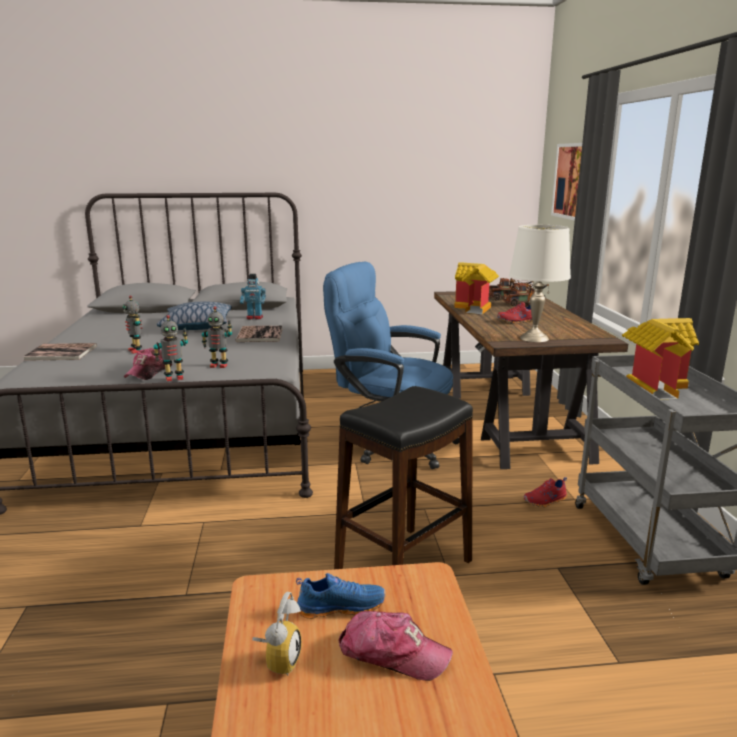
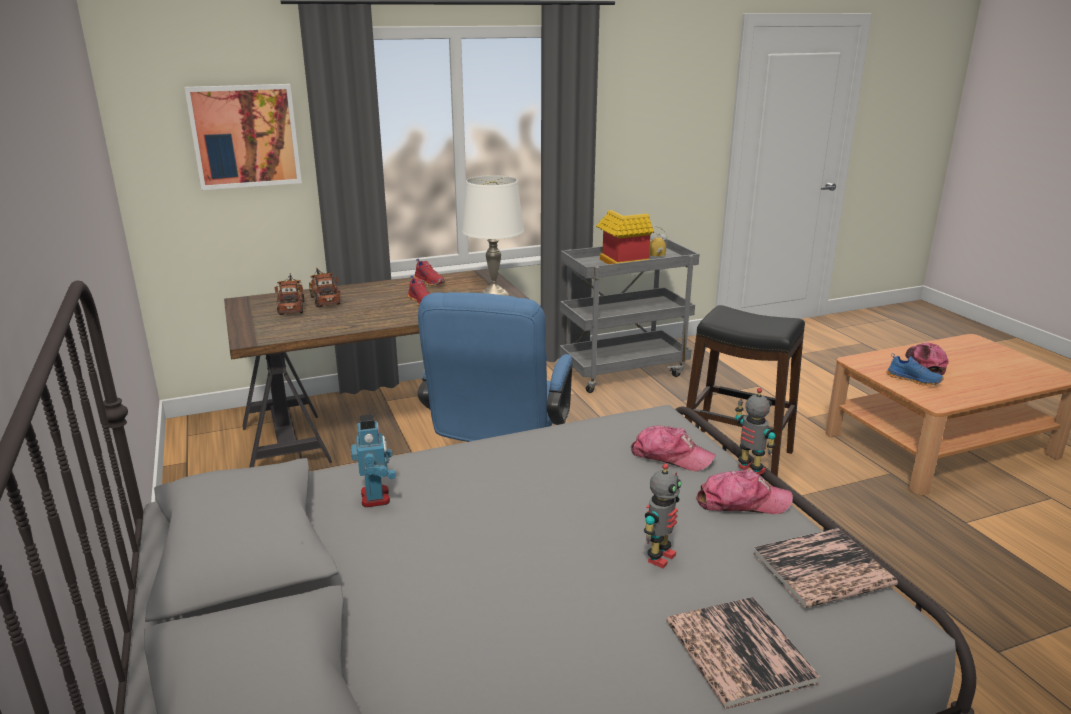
camera: 105 degrees left, 5 degrees up
pillow [157,302,232,330] -> none
toy robot [202,306,232,368] -> cap [631,426,716,471]
book [235,325,282,342] -> book moved to [753,528,898,608]
alarm clock [252,592,302,676] -> alarm clock moved to [649,226,667,258]
blue shoe [296,573,385,619] -> blue shoe turned 150 degrees clockwise [887,353,944,386]
toy house [454,262,499,314] -> none
red shoe [523,477,567,507] -> red shoe moved to [414,259,445,286]

